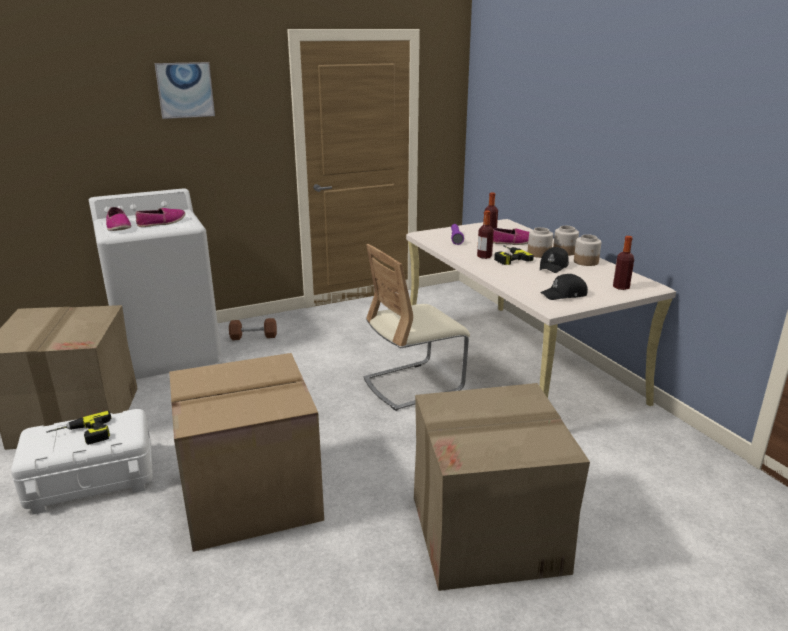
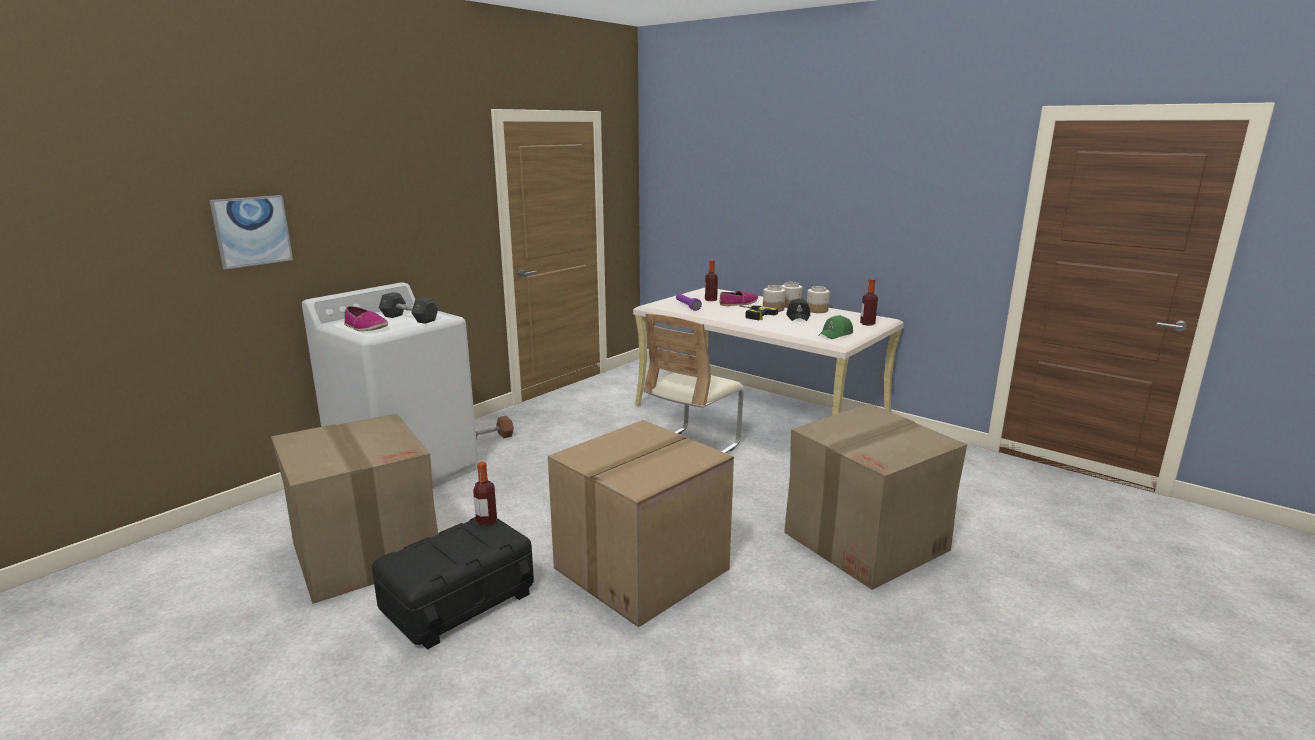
camera: 25 degrees left, 5 degrees down
white storage box [11,409,153,515] -> black storage box [372,517,534,650]
power drill [46,411,111,445] -> none
shoe [135,208,186,227] -> grey dumbbell [379,292,439,324]
picture [155,62,215,119] -> picture moved to [209,195,293,269]
bottle [477,211,494,259] -> bottle moved to [473,462,497,526]
black cap [540,274,588,300] -> green cap [818,315,853,339]

